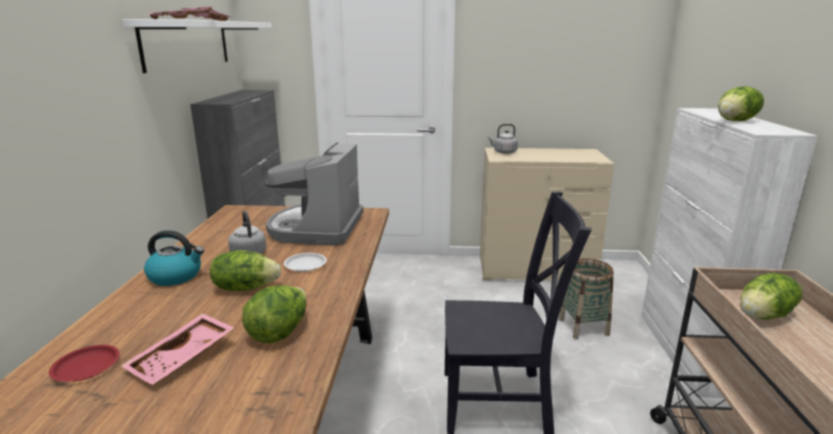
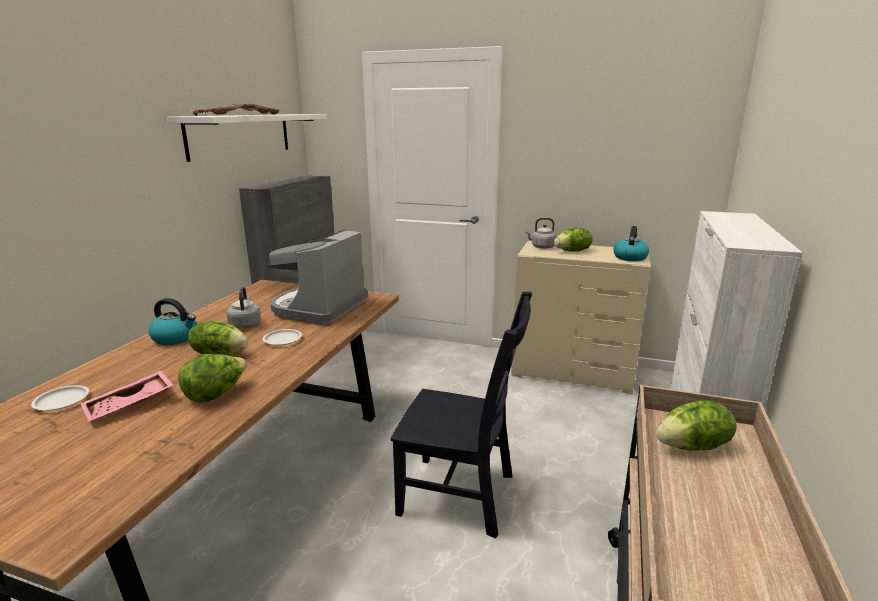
camera: 15 degrees right, 0 degrees up
red plate [49,345,120,382] -> white plate [31,385,89,411]
basket [559,258,614,339] -> none
lettuce [718,86,764,121] -> lettuce moved to [554,228,593,251]
none -> kettle [614,226,649,261]

